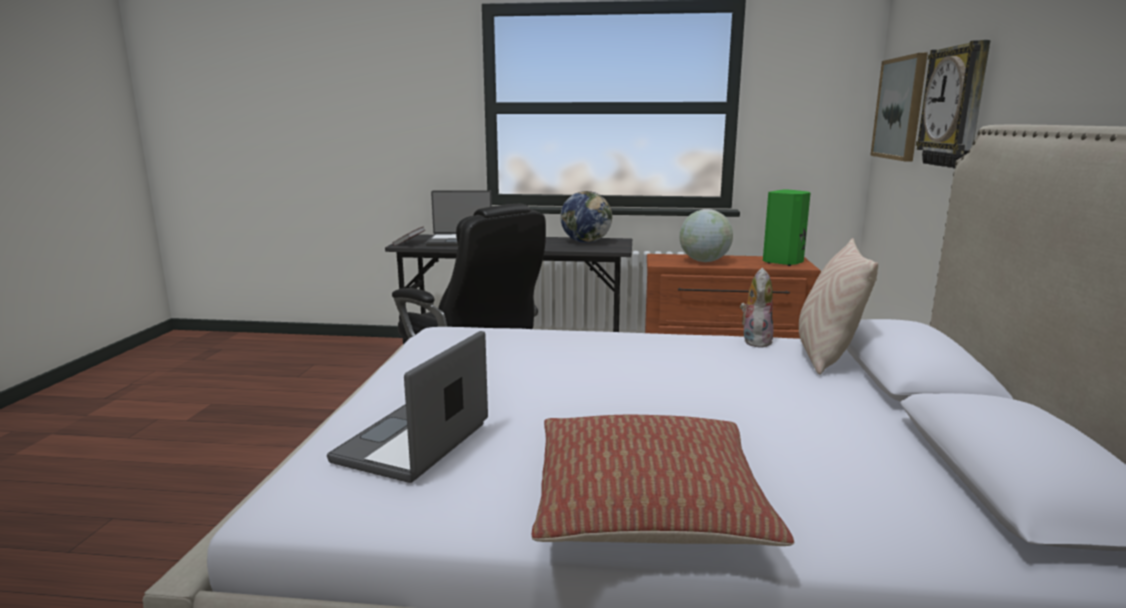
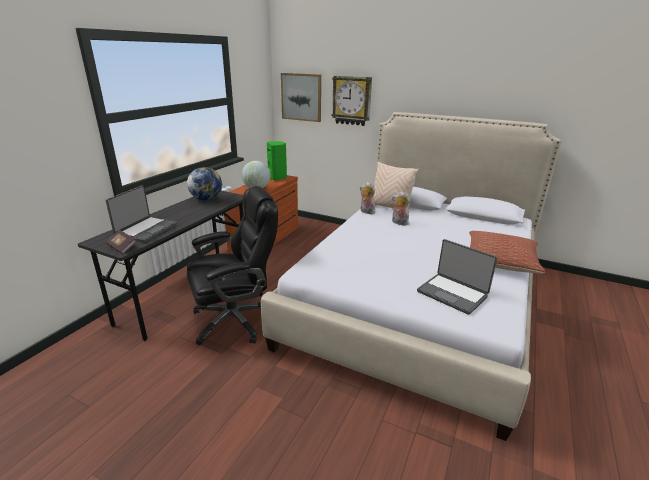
camera: 70 degrees left, 10 degrees up
none -> plush toy [392,191,410,226]

